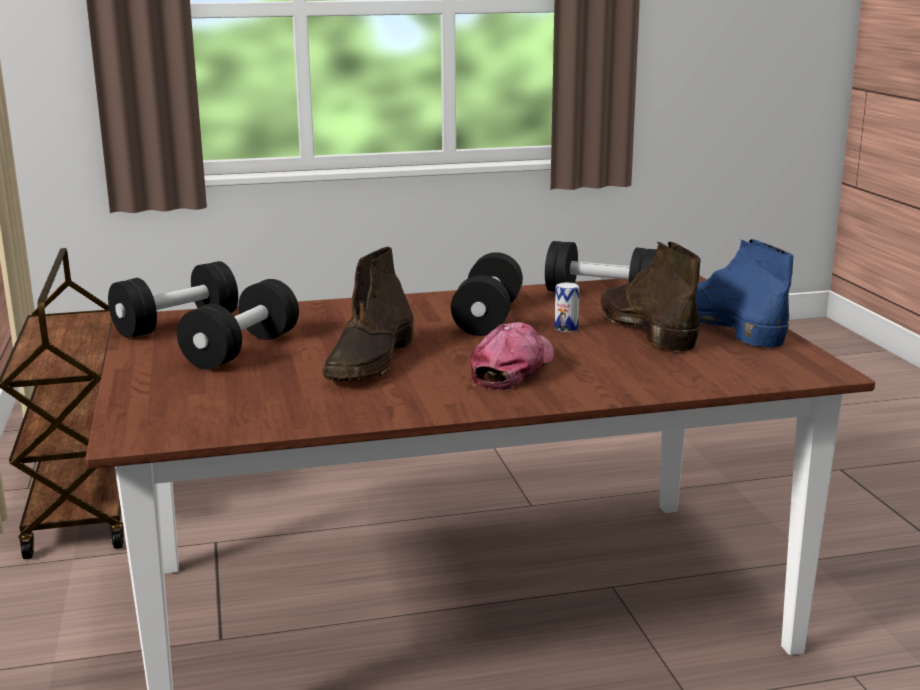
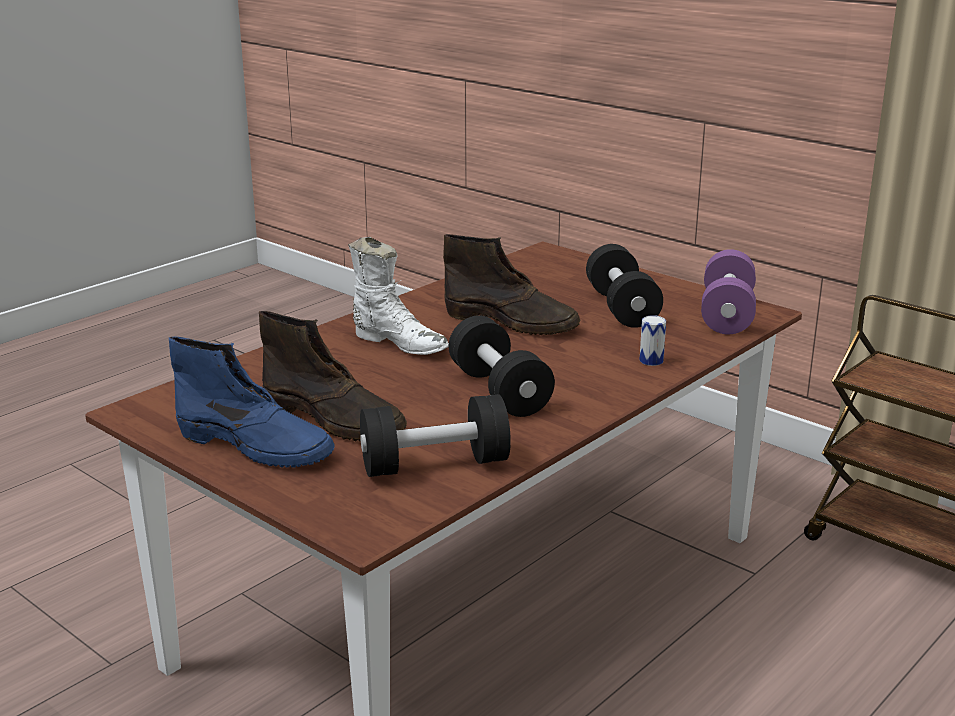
camera: 145 degrees right, 5 degrees up
black dumbbell [108,261,238,338] -> purple dumbbell [701,249,756,334]
brown boot [323,247,414,382] -> brown boot turned 135 degrees clockwise [443,234,580,335]
cap [470,322,554,390] -> white boot [348,237,449,355]
can [555,282,580,332] -> can moved to [640,315,666,366]

